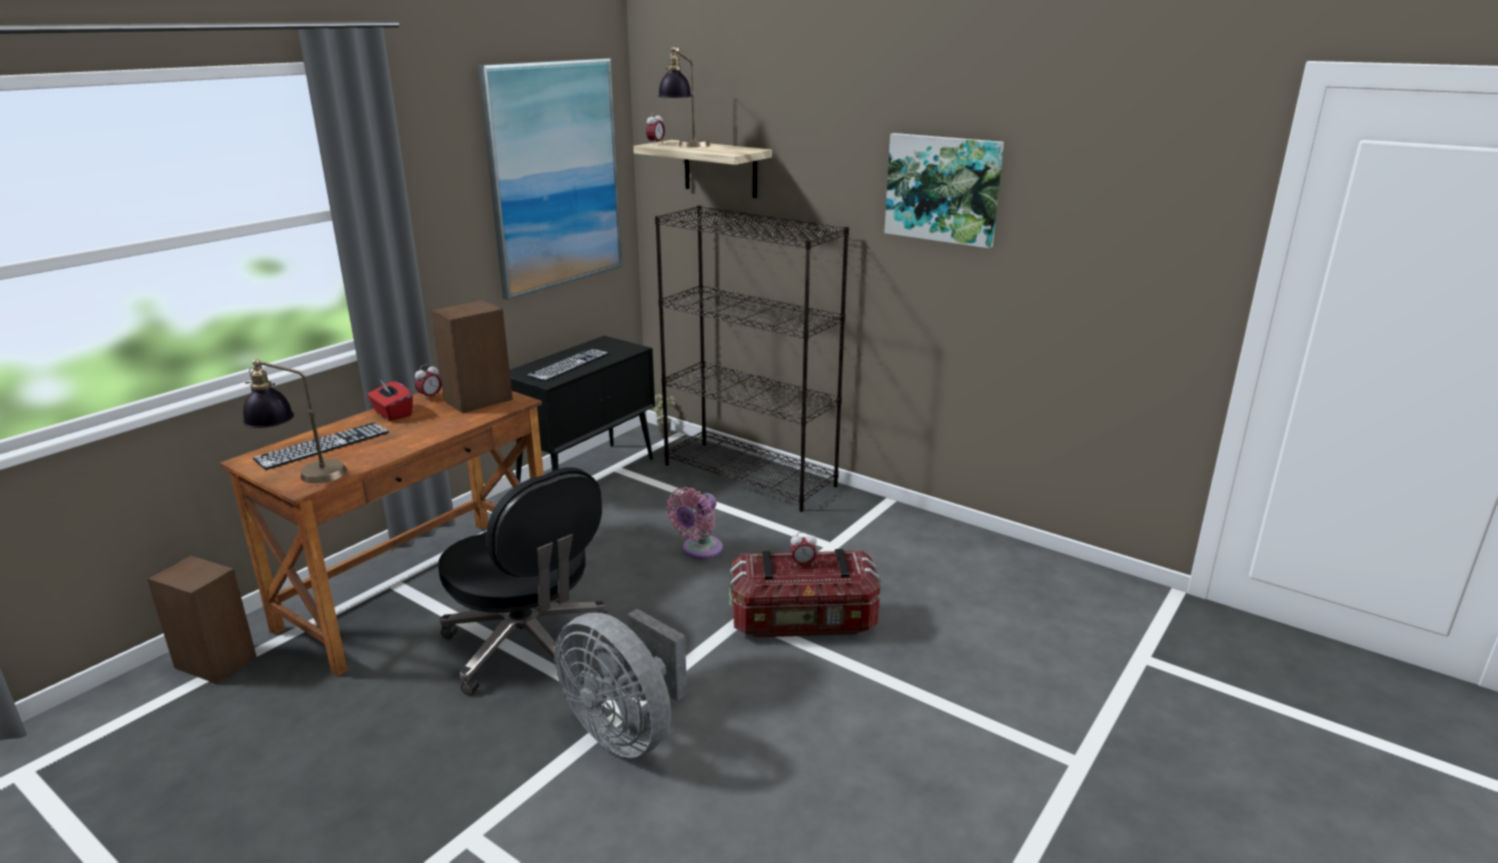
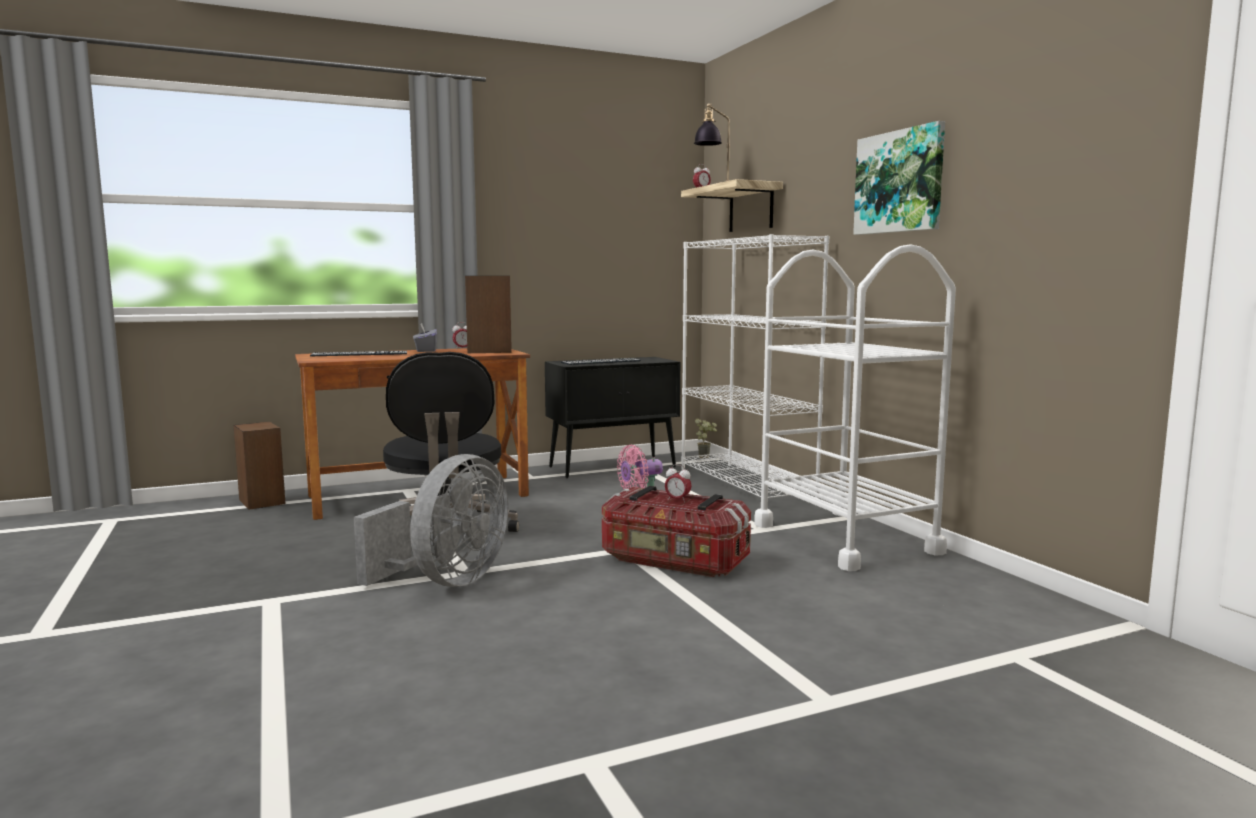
camera: 30 degrees right, 15 degrees down
table lamp [243,359,347,483] -> none
red tissue box [367,379,413,421] -> grey tissue box [413,323,437,352]
picture [477,58,623,300] -> none
grey fan [554,609,687,758] -> grey fan turned 135 degrees counterclockwise [354,454,508,587]
black bookcase [655,205,849,512] -> white bookcase [681,234,829,498]
none -> white cart [754,244,956,571]

